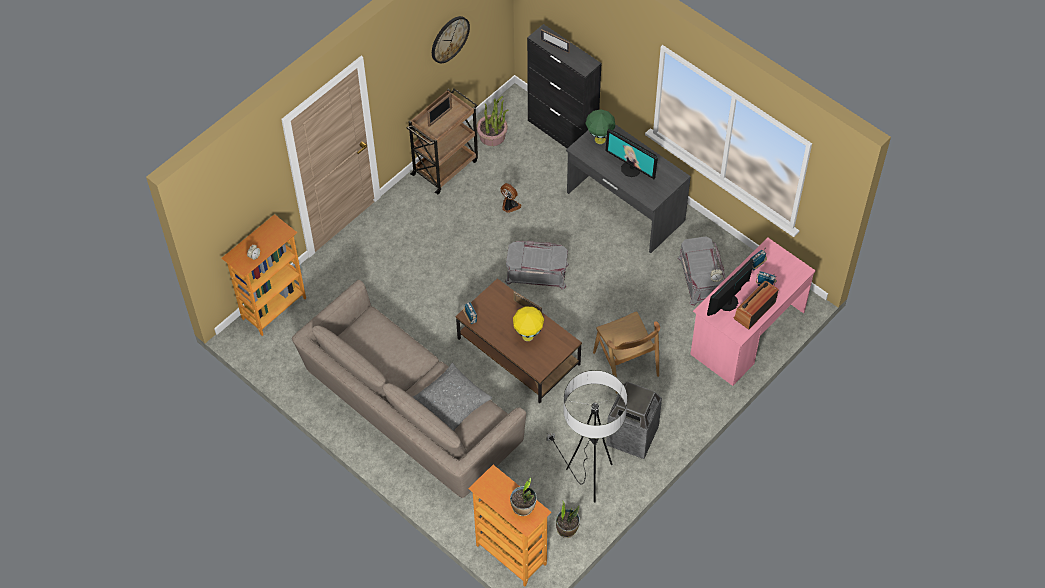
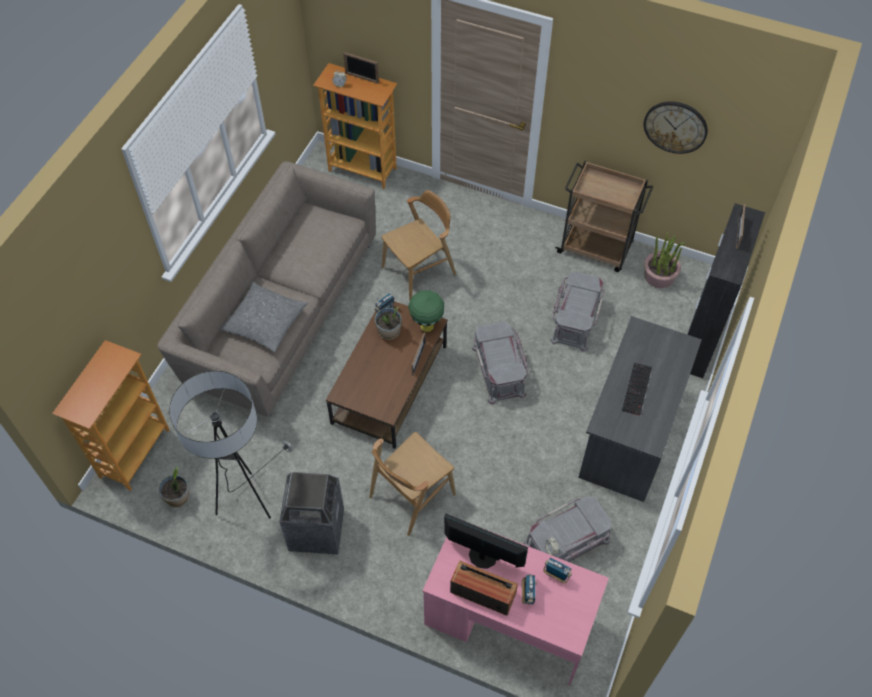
camera: 70 degrees right, 0 degrees up
picture frame [427,93,452,127] -> picture frame moved to [343,52,379,84]
fan [500,183,521,213] -> grey storage box [550,272,605,352]
potted plant [510,478,537,516] -> potted plant moved to [375,307,402,340]
yellow table lamp [513,307,544,341] -> none
green table lamp [586,110,615,144] -> green table lamp moved to [408,290,444,332]
monitor [606,129,658,179] -> keyboard [621,363,652,416]
none -> brown chair [381,190,456,300]

